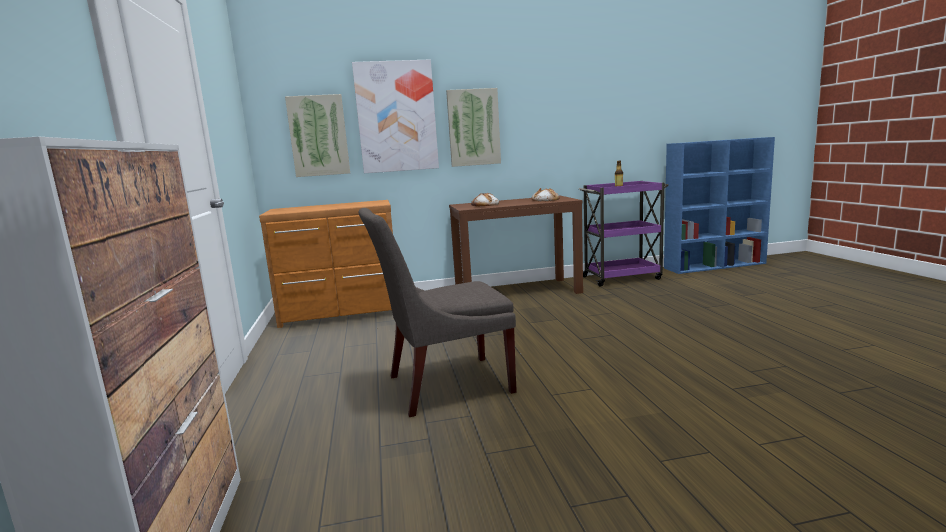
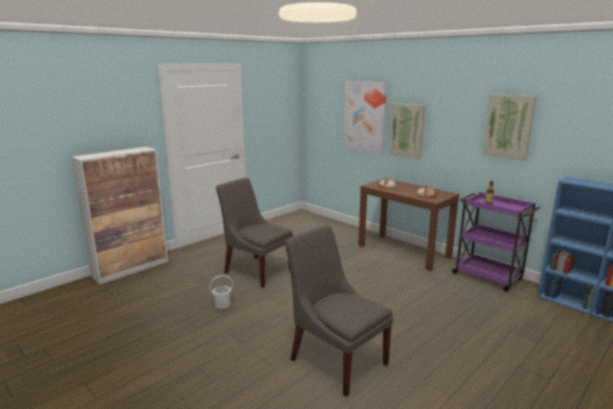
camera: 55 degrees right, 5 degrees up
brown dresser [259,200,393,328] -> none
picture [285,94,350,177] -> picture moved to [483,94,536,161]
none -> white bucket [210,275,233,309]
none -> grey chair [285,225,393,397]

